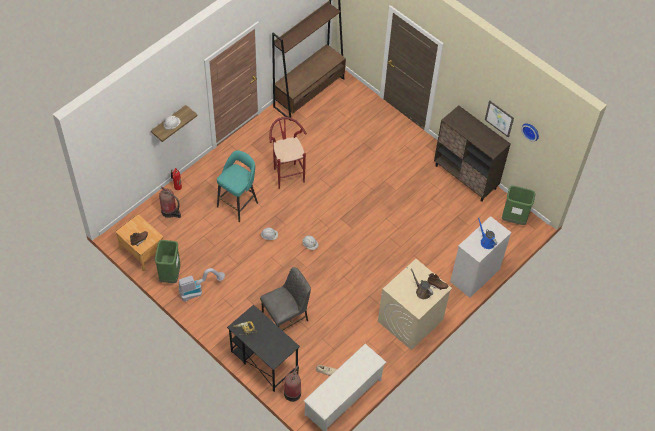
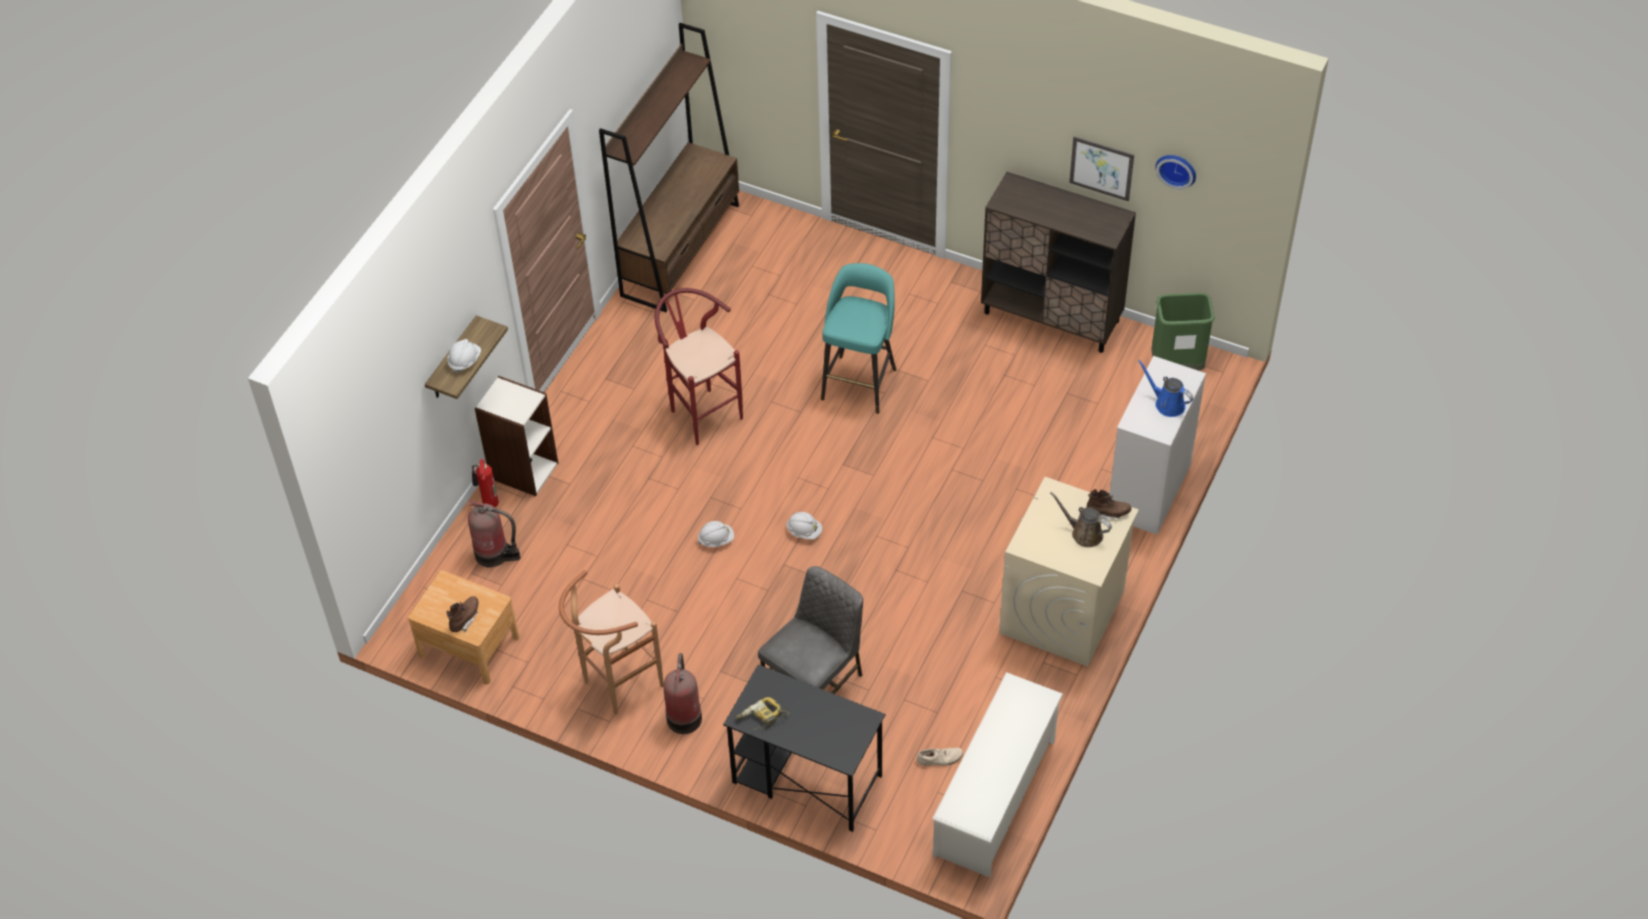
camera: 15 degrees left, 5 degrees down
green trash can [155,240,180,283] -> none
vacuum cleaner [179,268,225,302] -> brown stool [559,570,663,715]
turquoise stool [217,150,258,222] -> turquoise stool moved to [821,263,897,414]
fire extinguisher [284,365,301,402] -> fire extinguisher moved to [663,653,702,734]
none -> bookcase [475,376,558,496]

